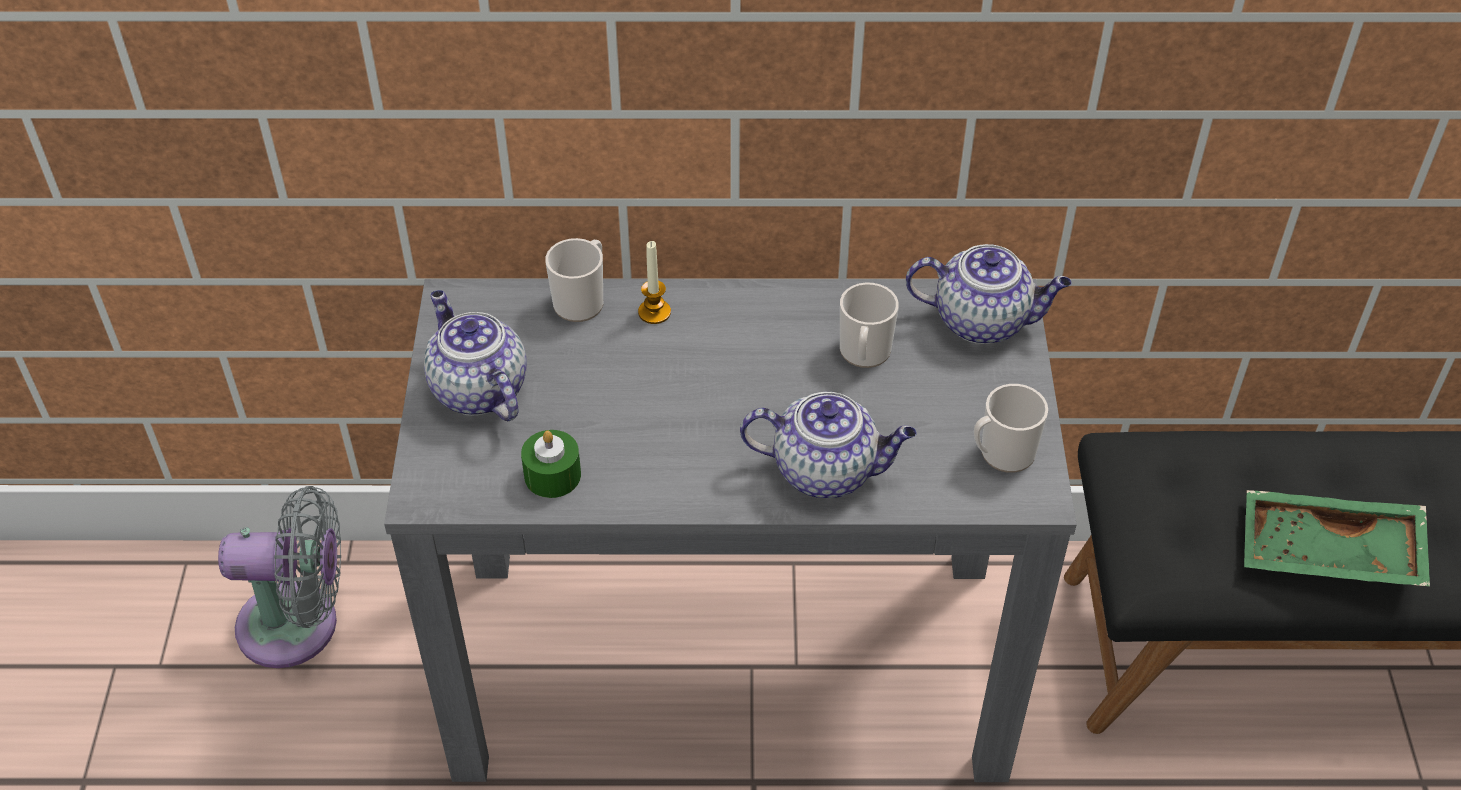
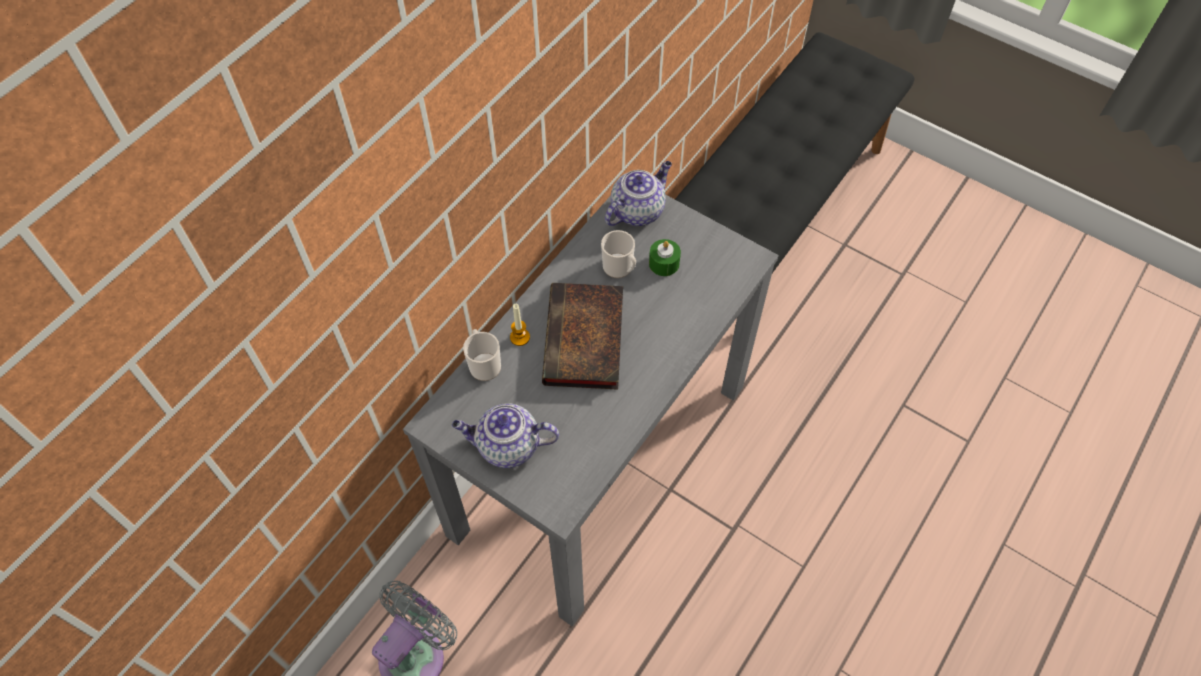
camera: 55 degrees left, 10 degrees up
green candle [521,430,581,498] -> green candle moved to [649,239,681,276]
teapot [740,392,916,498] -> none
mug [974,384,1048,473] -> none
green tray [1244,490,1430,587] -> none
none -> book [542,283,623,390]

